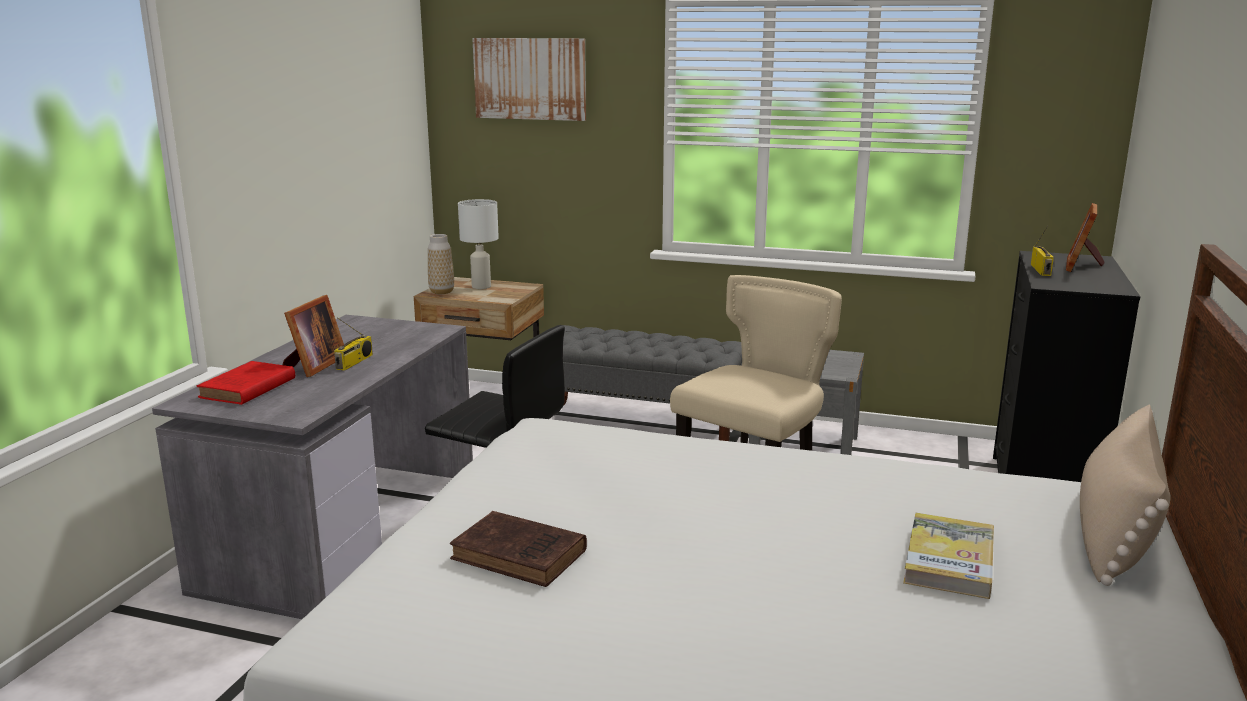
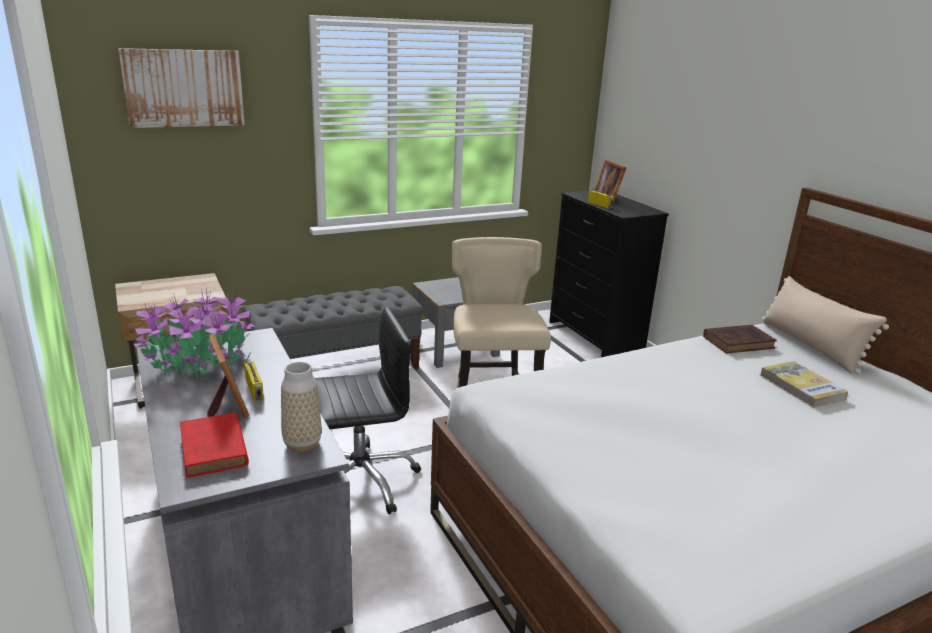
camera: 45 degrees left, 5 degrees up
vase [428,234,454,294] -> vase moved to [281,362,322,452]
brown book [450,511,587,587] -> brown book moved to [703,325,777,354]
white table lamp [458,199,499,289] -> none
none -> potted plant [134,287,255,379]

